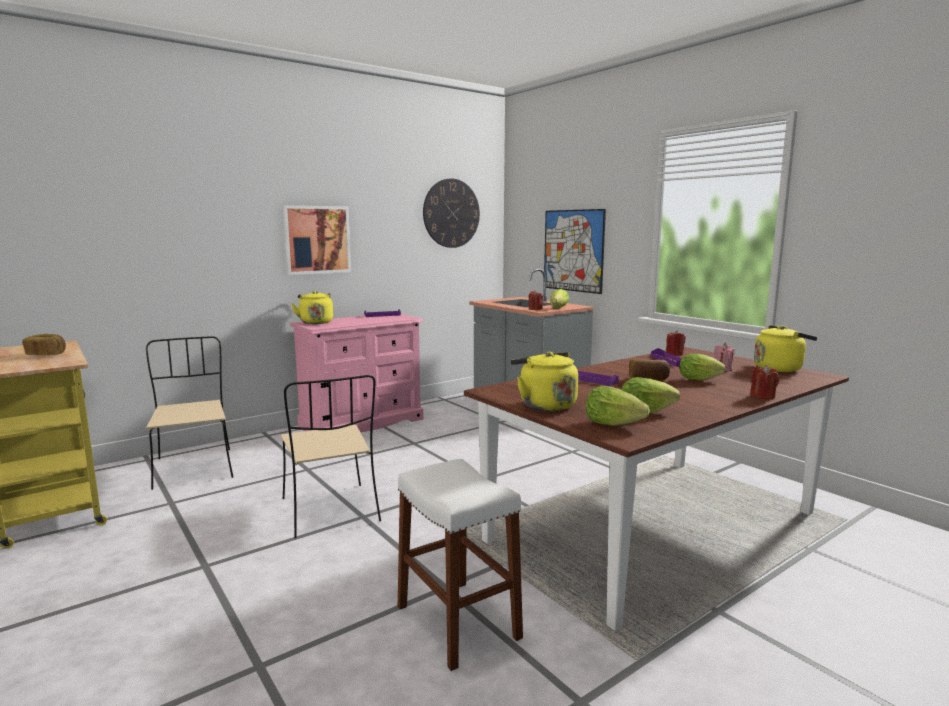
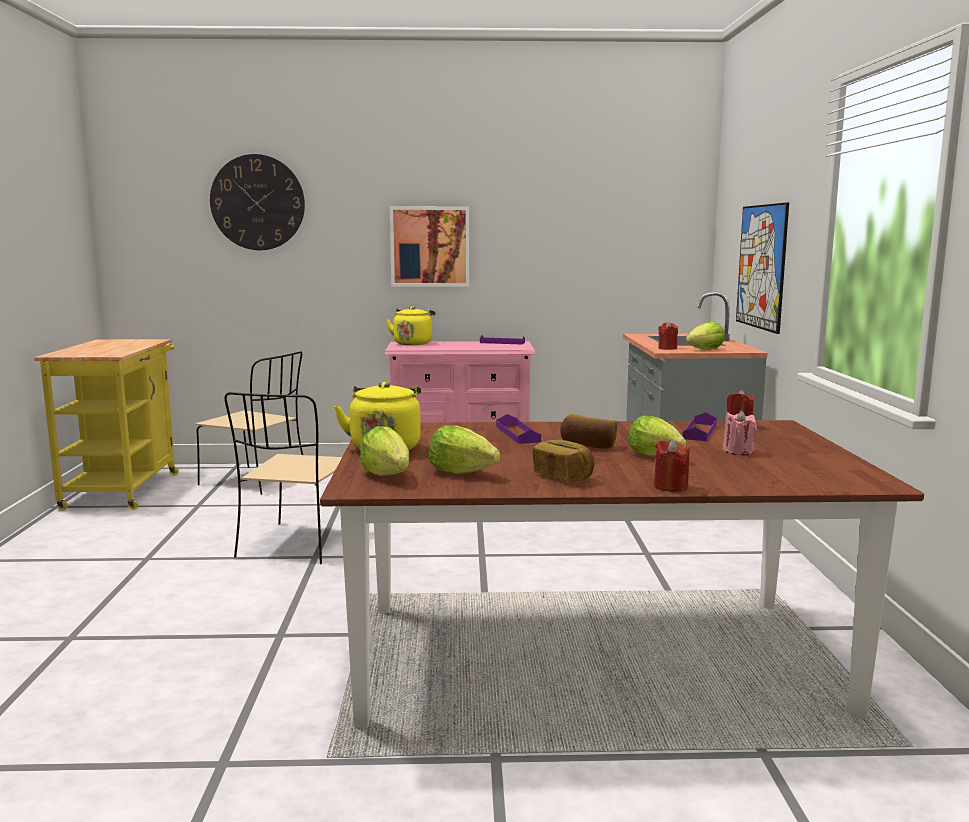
camera: 35 degrees right, 0 degrees up
bread [22,334,66,356] -> bread moved to [532,440,594,482]
beige chair [146,336,233,490] -> beige chair turned 105 degrees clockwise [195,351,303,495]
white stool [398,459,523,671] -> none
wall clock [423,179,480,248] -> wall clock moved to [210,154,305,250]
yellow kettle [754,325,817,372] -> none

